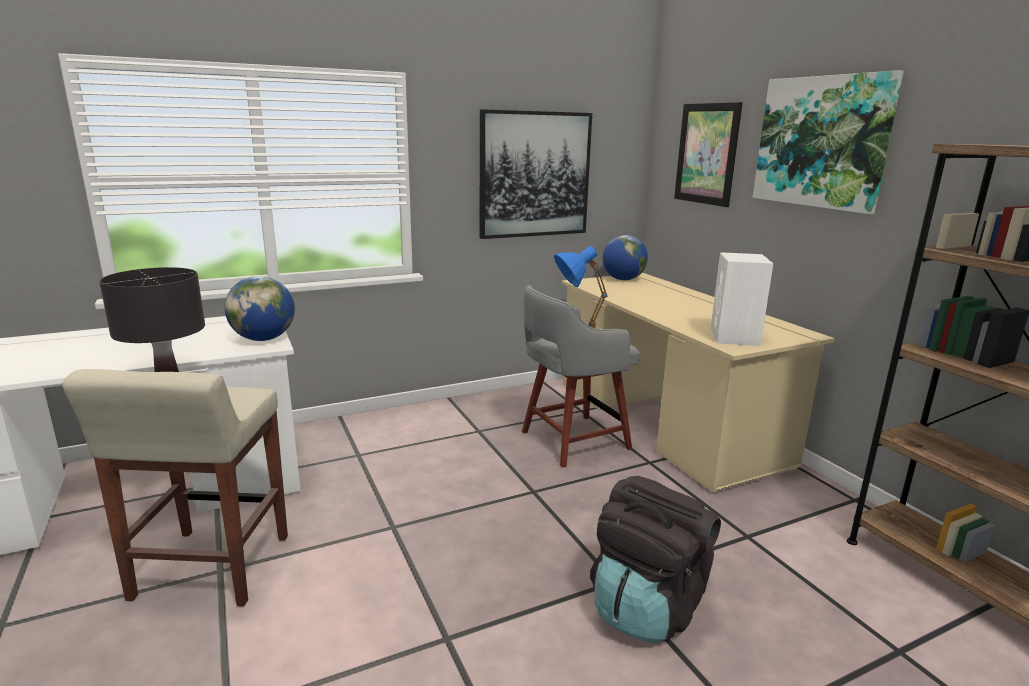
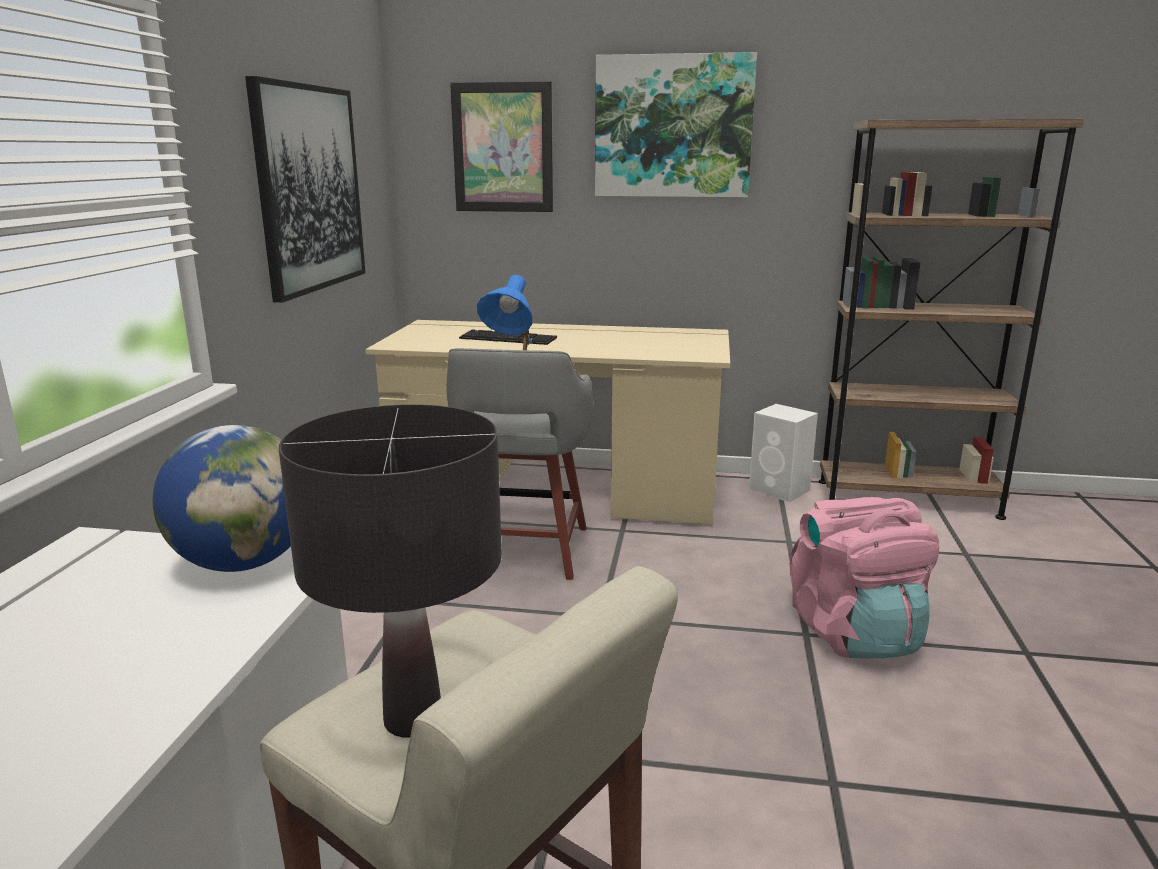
camera: 55 degrees left, 0 degrees up
black backpack [590,476,721,643] -> pink backpack [790,497,939,658]
globe [602,235,648,280] -> none
white speaker [710,252,773,346] -> white speaker moved to [749,404,818,502]
none -> keyboard [459,329,557,345]

